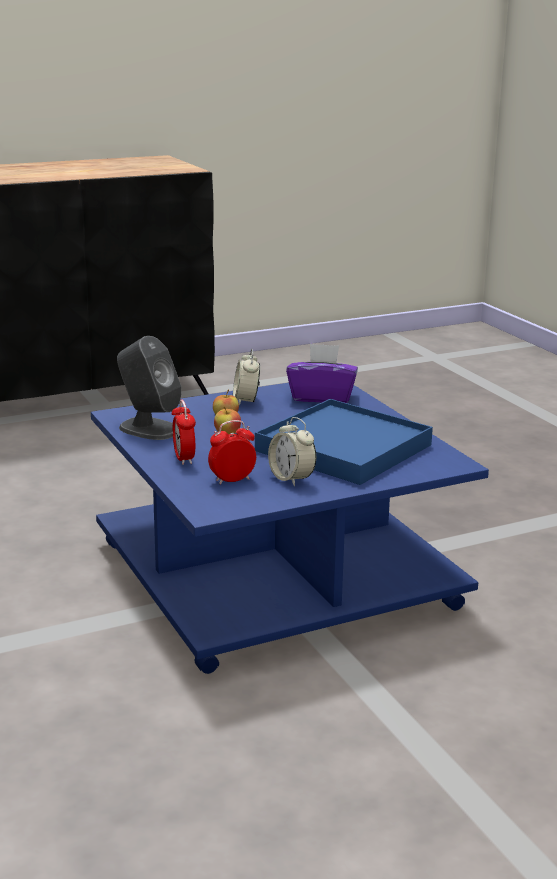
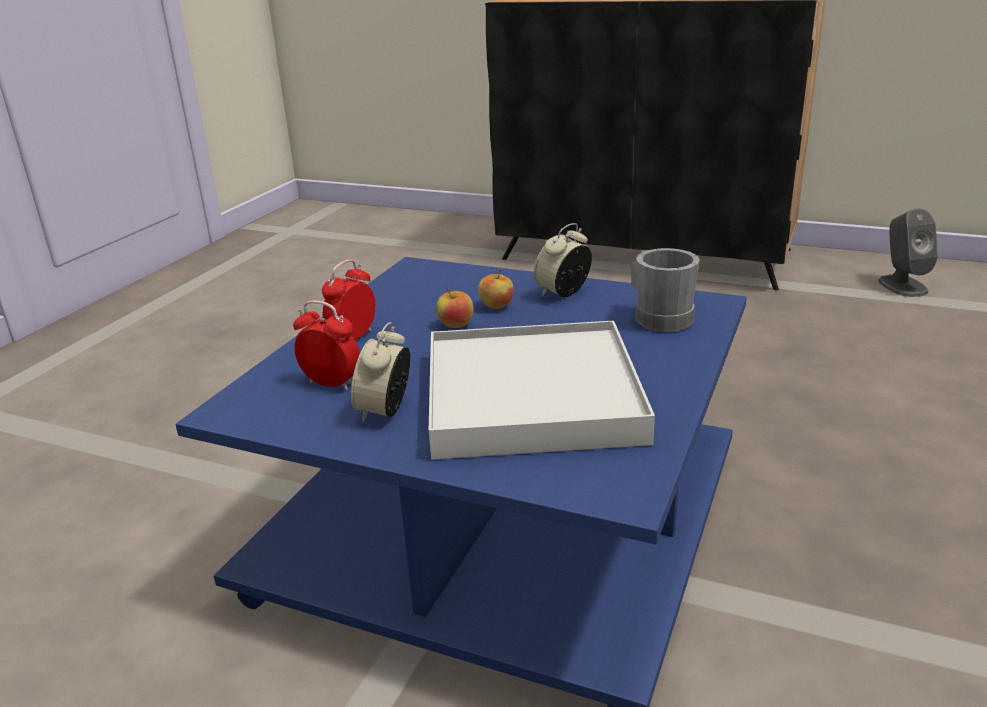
camera: 50 degrees right, 5 degrees up
grey speaker [117,336,181,440] -> grey speaker moved to [878,208,938,297]
blue tray [255,399,433,485] -> white tray [429,321,655,460]
purple tissue box [286,343,358,403] -> grey mug [631,248,700,332]

